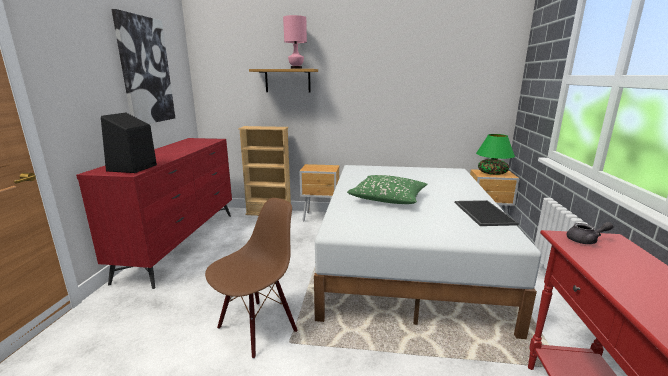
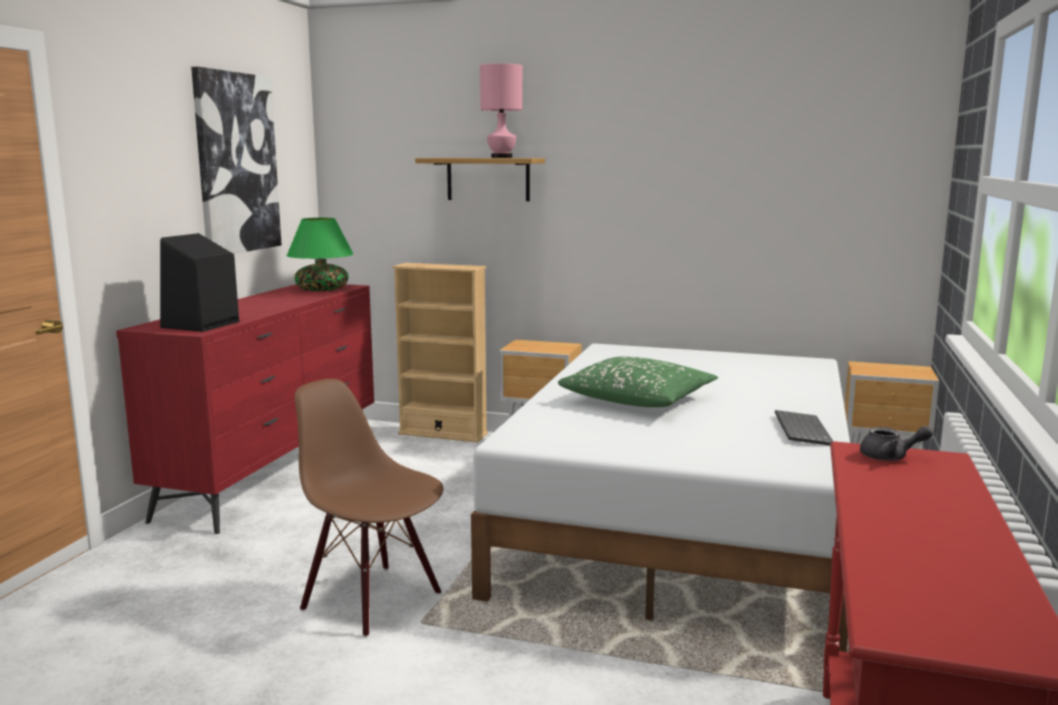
camera: 10 degrees right, 5 degrees down
brown chair [205,198,298,359] -> brown chair turned 105 degrees counterclockwise [295,379,443,638]
tray [455,200,519,226] -> keyboard [775,410,833,446]
green table lamp [476,134,515,175] -> green table lamp moved to [286,218,354,291]

